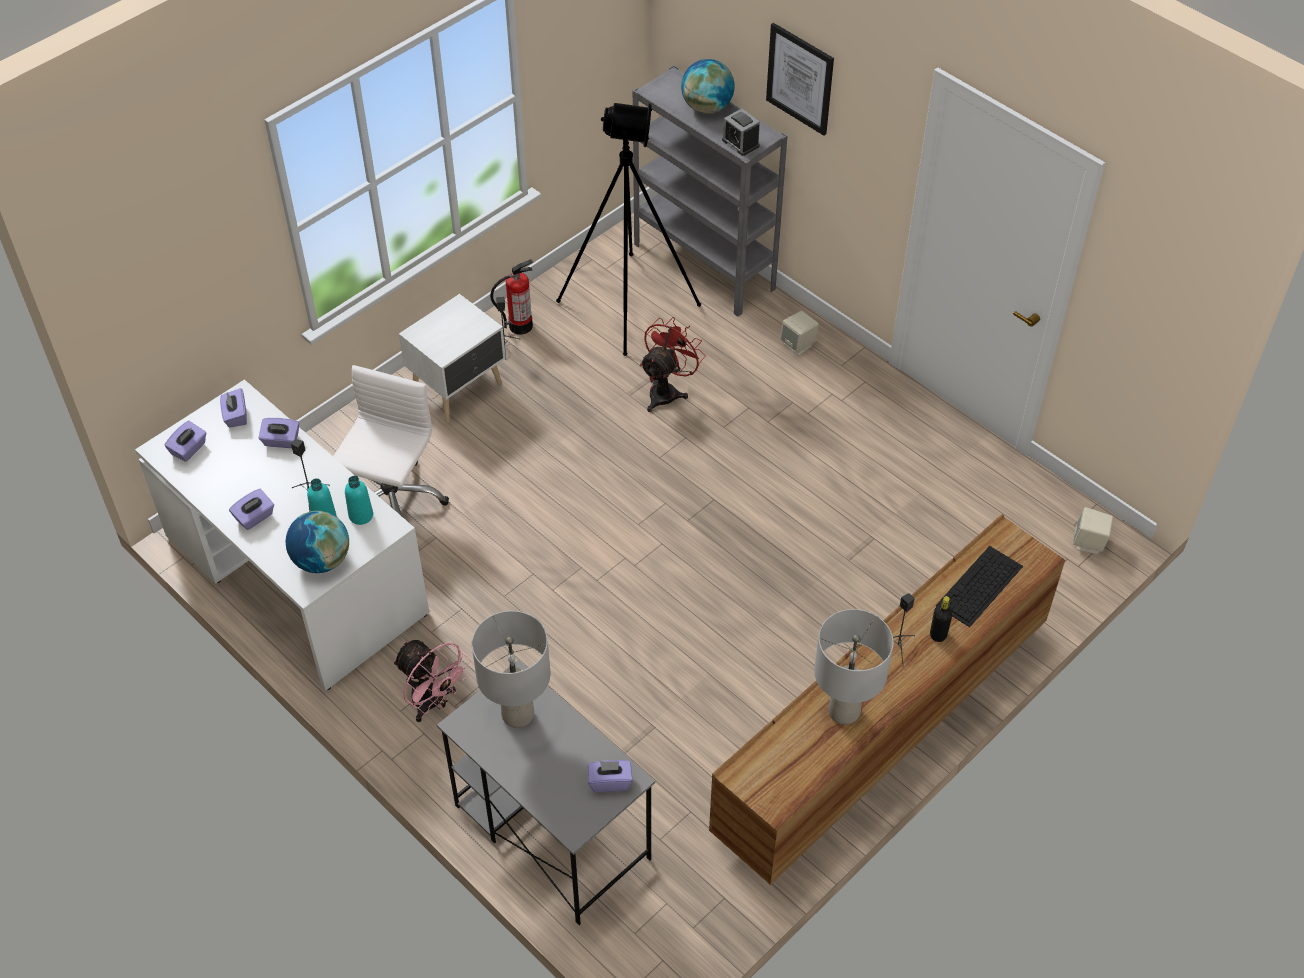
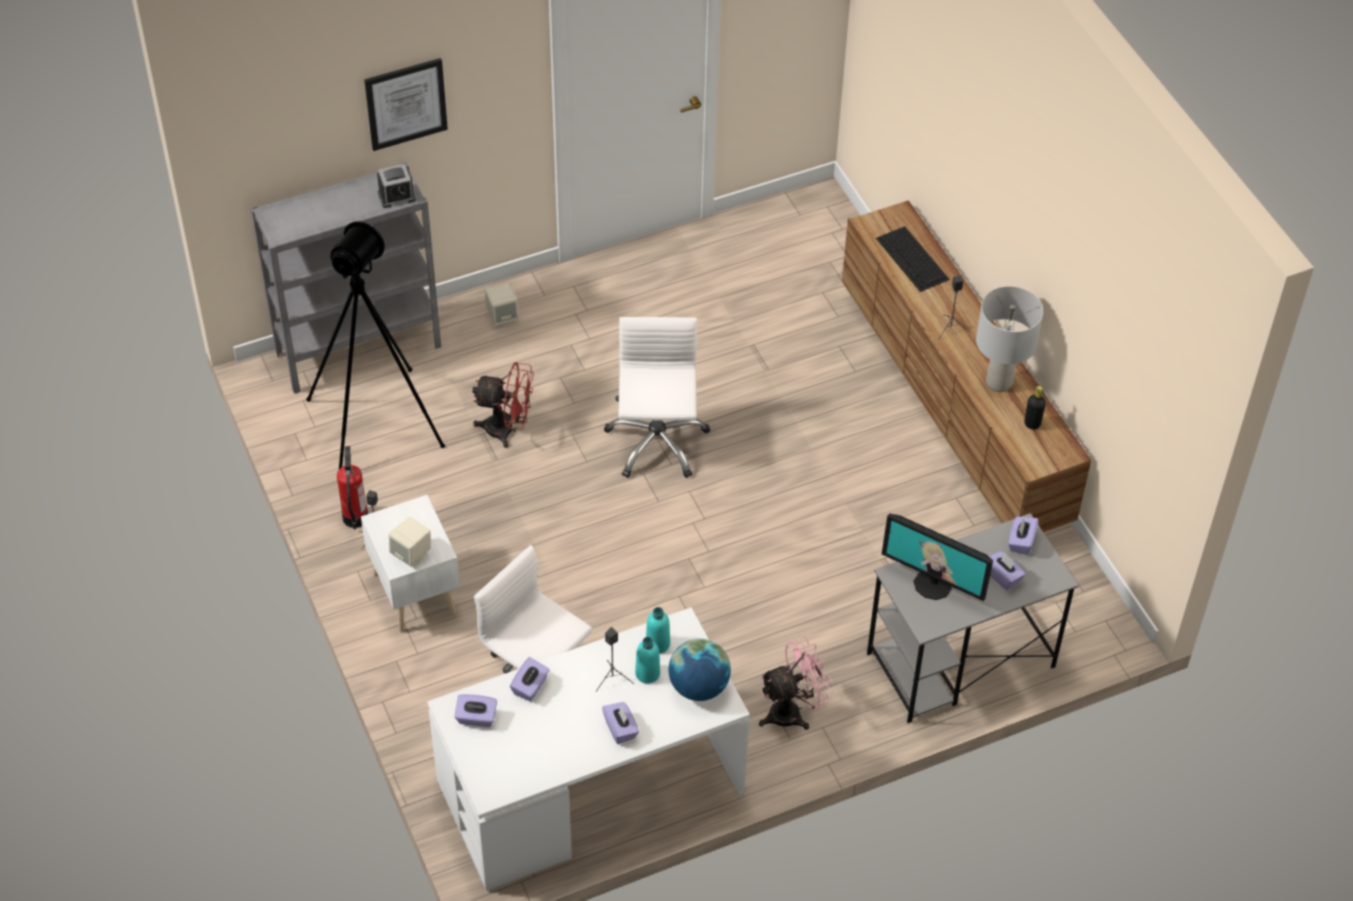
camera: 70 degrees left, 0 degrees up
purple tissue box [165,421,207,462] -> purple tissue box moved to [989,551,1026,590]
grey table lamp [472,611,550,728] -> monitor [882,513,993,601]
red fan [640,317,706,412] -> red fan turned 135 degrees clockwise [472,362,534,448]
globe [681,59,735,114] -> none
black bottle [930,596,953,642] -> black bottle moved to [1024,386,1046,429]
beige speaker [1073,507,1113,554] -> beige speaker moved to [388,517,431,568]
none -> white office chair [604,317,710,478]

